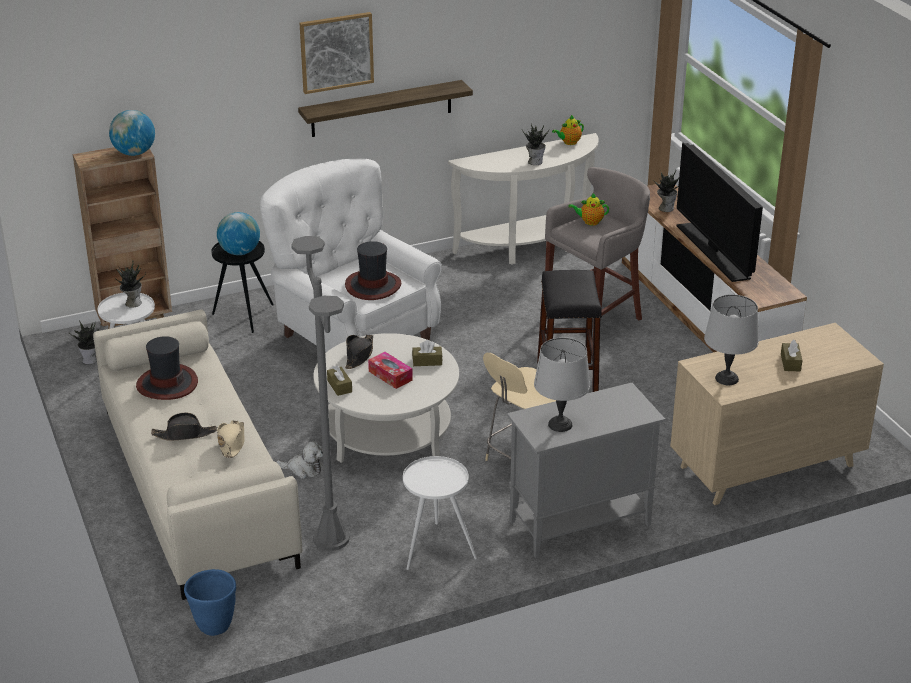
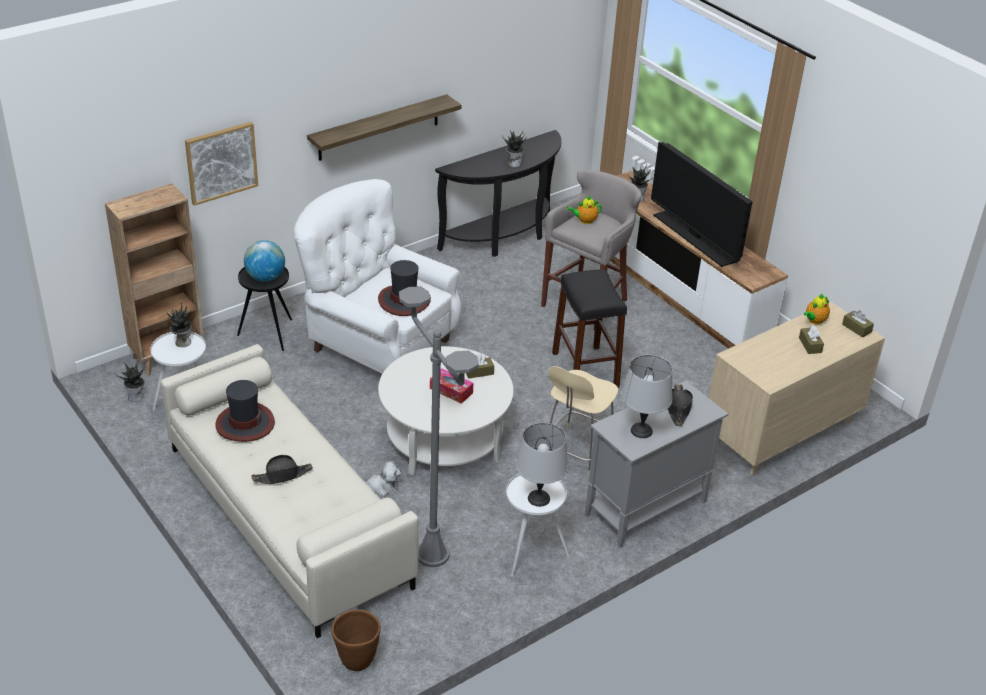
camera: 15 degrees left, 5 degrees up
globe [109,110,155,156] -> none
blue planter [184,569,236,636] -> brown planter [331,609,381,671]
beige hat [217,420,245,458] -> none
picture [300,12,374,94] -> picture moved to [185,122,258,206]
brown tissue box [327,365,352,396] -> brown tissue box moved to [842,310,874,337]
black hat [345,335,373,369] -> black hat moved to [668,384,693,426]
white console table [448,133,599,265] -> black console table [435,130,562,257]
teapot [552,115,584,145] -> teapot moved to [804,294,830,324]
grey table lamp [704,294,759,385] -> grey table lamp moved to [516,423,568,507]

